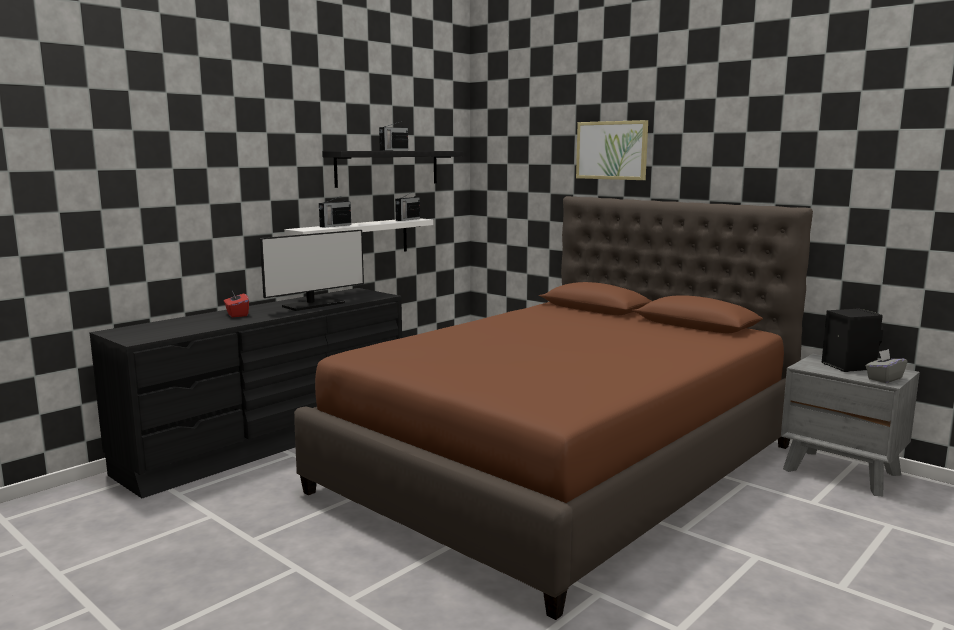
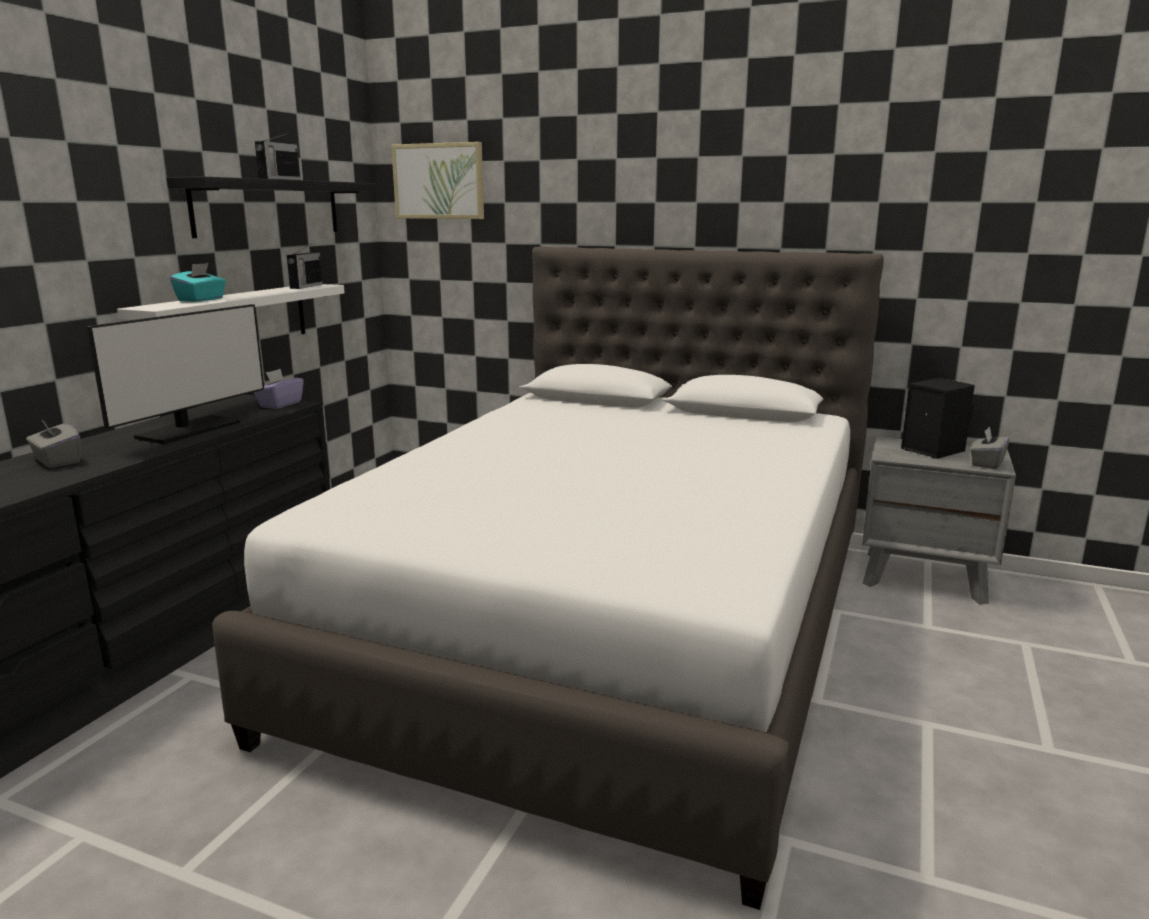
camera: 20 degrees left, 5 degrees up
red tissue box [224,291,249,317] -> grey tissue box [26,418,81,468]
brown bed [294,196,813,620] -> white bed [212,247,884,910]
radio [319,196,351,228] -> turquoise tissue box [170,263,226,302]
picture [576,120,648,180] -> picture moved to [391,142,484,219]
none -> purple tissue box [253,369,304,409]

